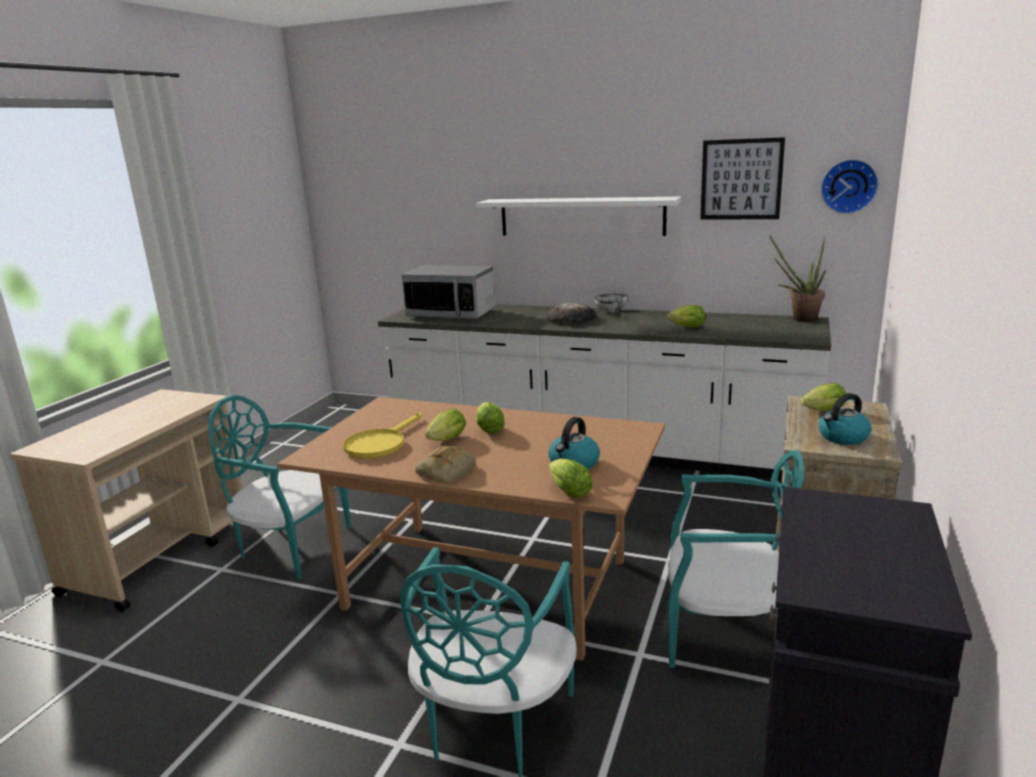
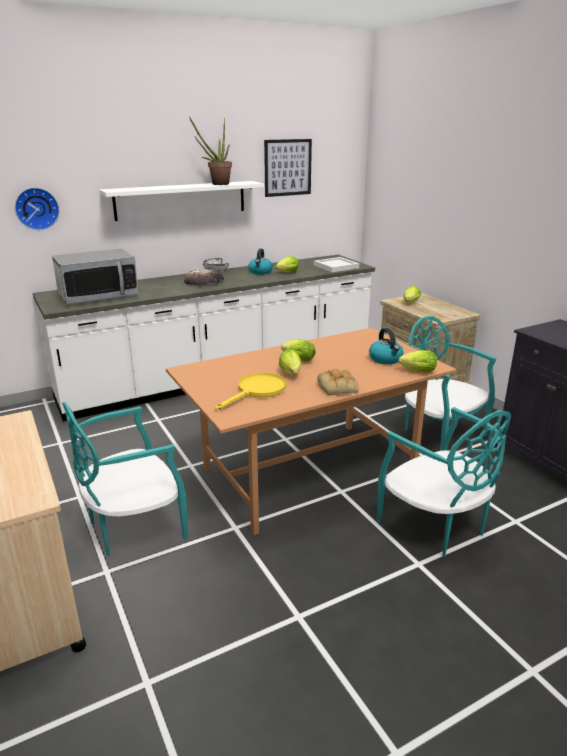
camera: 50 degrees left, 5 degrees up
yellow frying pan [343,412,422,459] -> yellow frying pan turned 120 degrees counterclockwise [215,373,286,410]
turquoise chair [668,450,804,668] -> turquoise chair turned 90 degrees counterclockwise [405,316,496,450]
potted plant [769,235,826,322] -> potted plant moved to [189,116,232,185]
kettle [819,393,871,445] -> kettle moved to [248,249,273,275]
wall clock [821,159,879,214] -> wall clock moved to [15,187,59,230]
none -> white tray [313,257,359,272]

